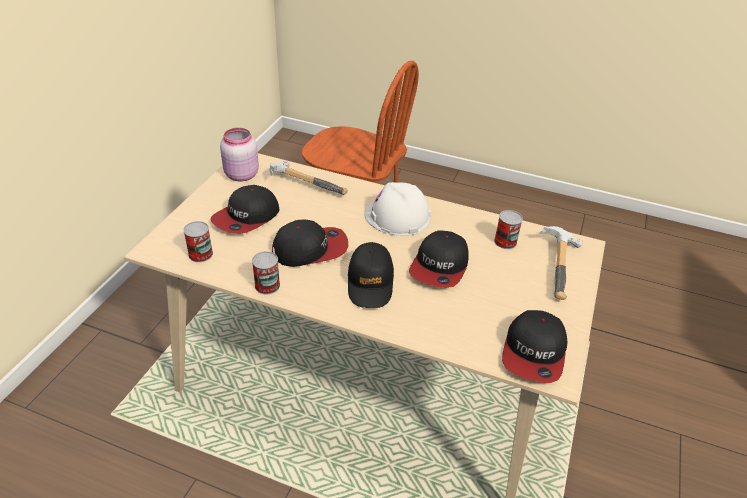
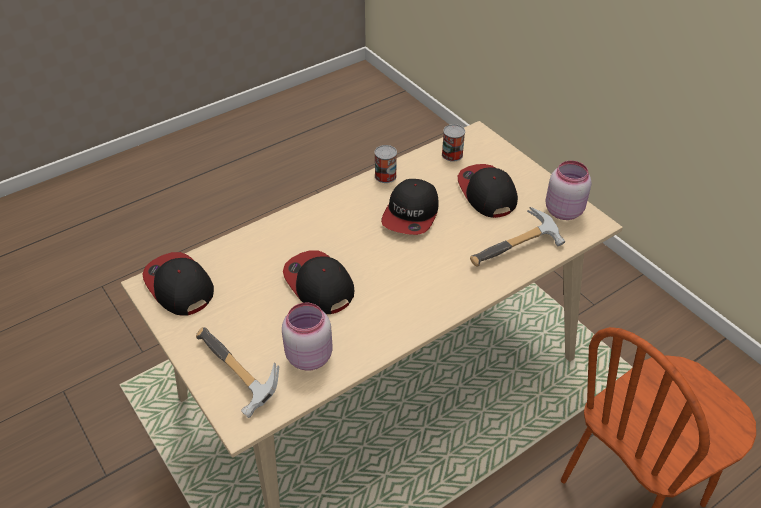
camera: 125 degrees right, 5 degrees up
black cap [348,242,394,308] -> none
white hard hat [364,182,431,236] -> none
can [494,210,523,249] -> pink jar [282,302,333,371]

